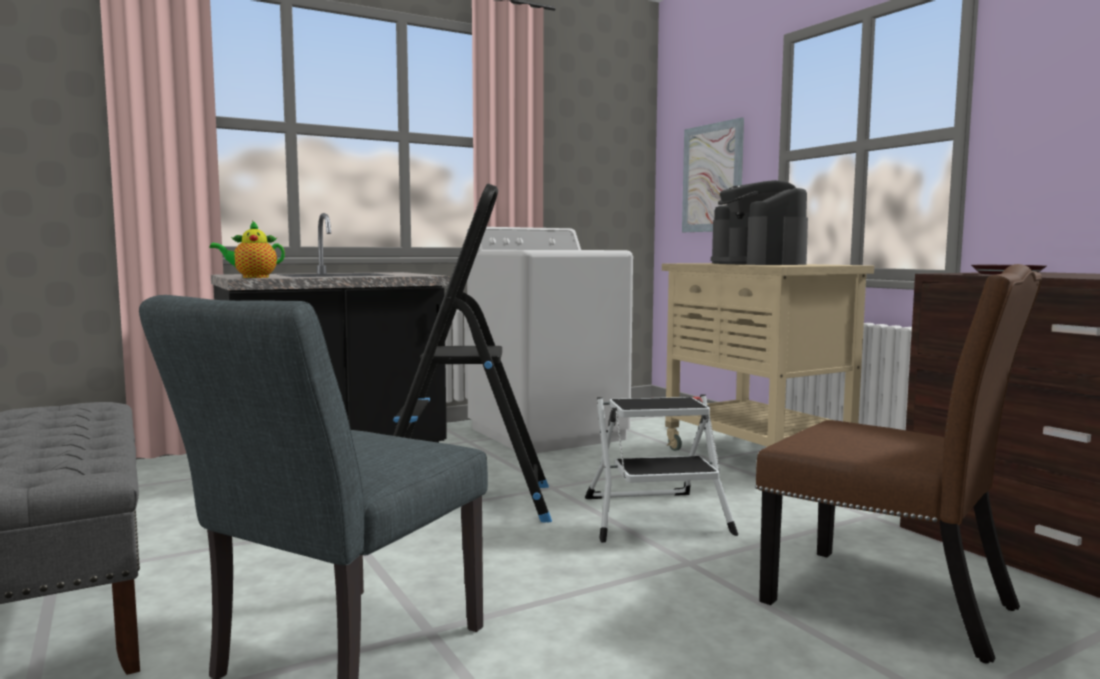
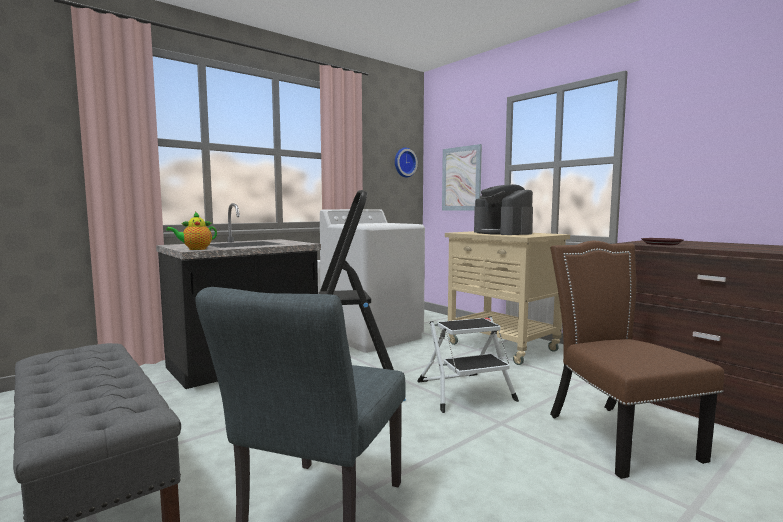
camera: 10 degrees left, 0 degrees up
brown chair [755,264,1042,664] -> brown chair turned 135 degrees counterclockwise [550,240,724,479]
none -> wall clock [395,148,418,178]

